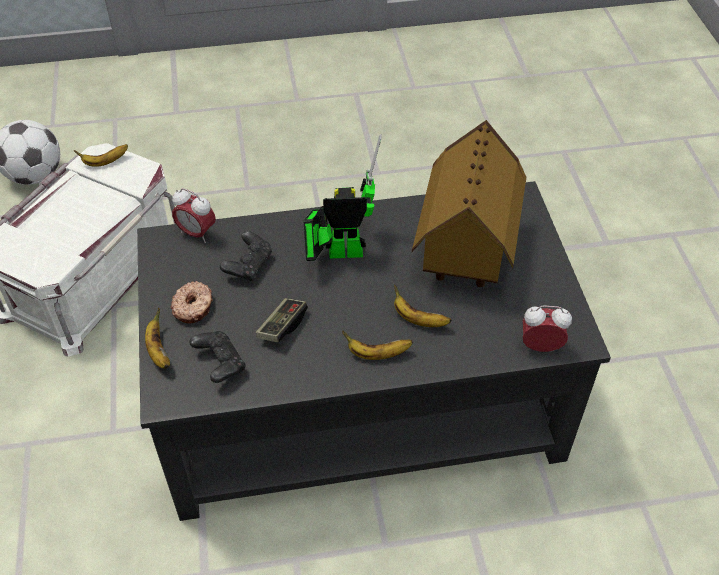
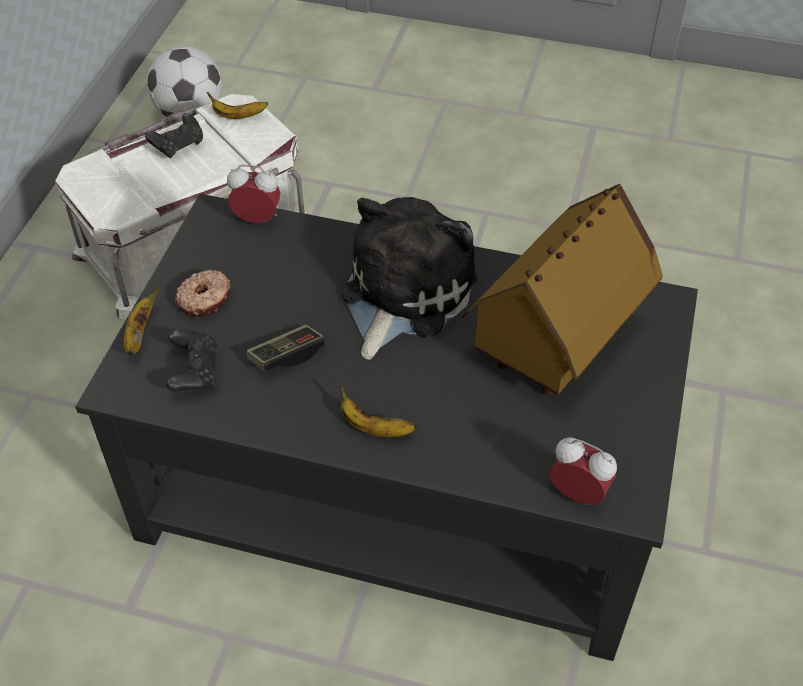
camera: 25 degrees right, 0 degrees up
alarm clock [172,188,216,243] -> alarm clock turned 135 degrees clockwise [227,165,281,223]
black game controller [220,231,272,282] -> black game controller moved to [145,113,203,158]
toy robot [304,134,382,261] -> plush toy [341,197,477,360]
banana [394,285,451,327] -> none

